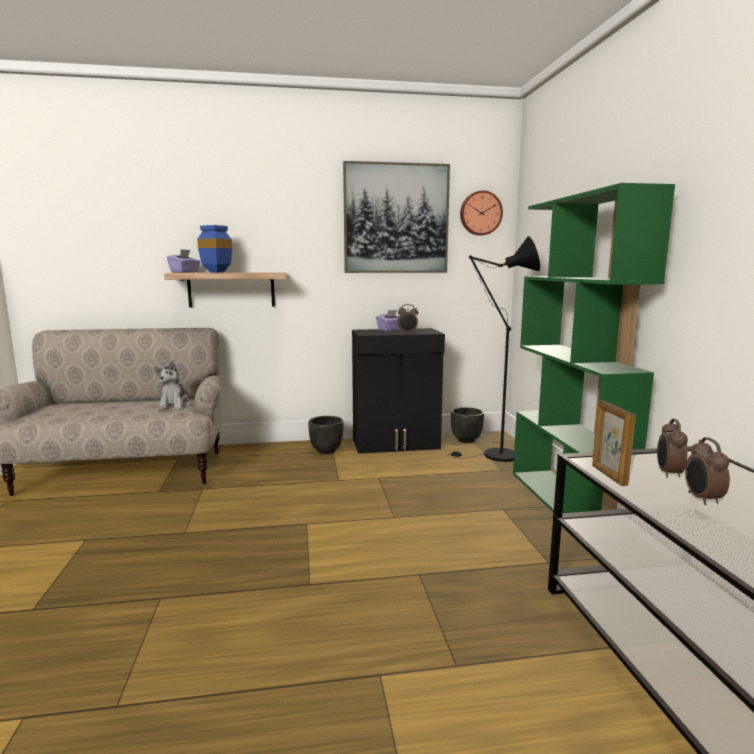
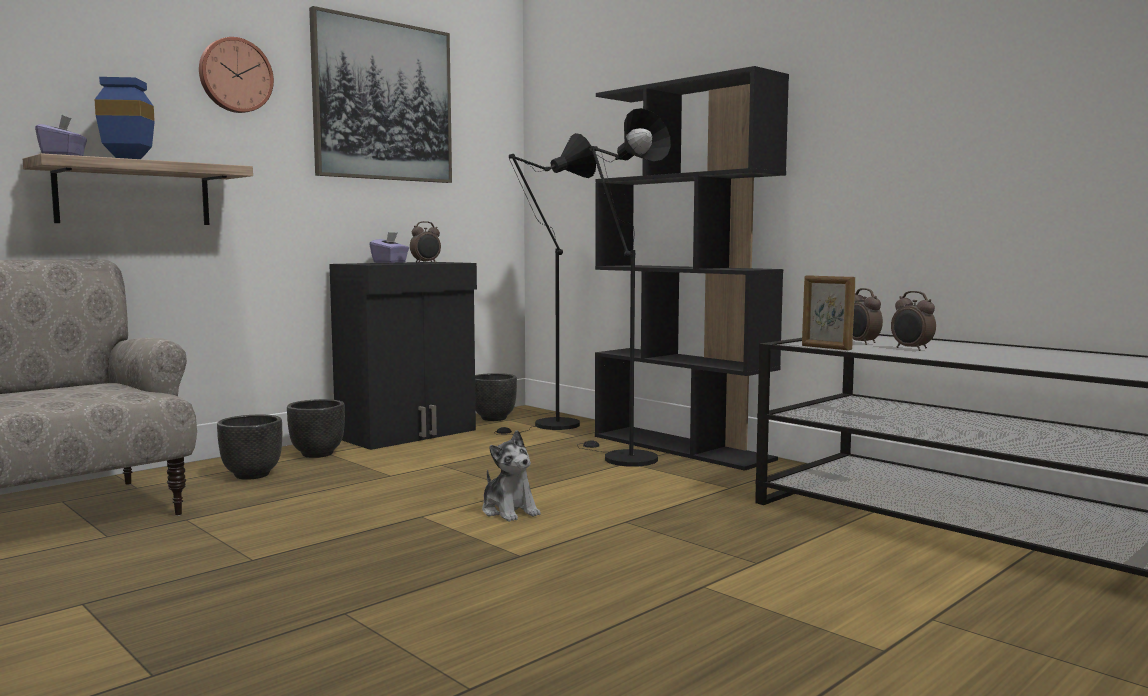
camera: 35 degrees left, 5 degrees down
plush toy [154,361,190,410] -> plush toy moved to [482,430,541,522]
wall clock [460,191,503,235] -> wall clock moved to [199,37,274,113]
green bookcase [513,183,675,513] -> black bookcase [595,66,789,471]
none -> black planter [217,414,282,480]
none -> black floor lamp [577,108,671,466]

